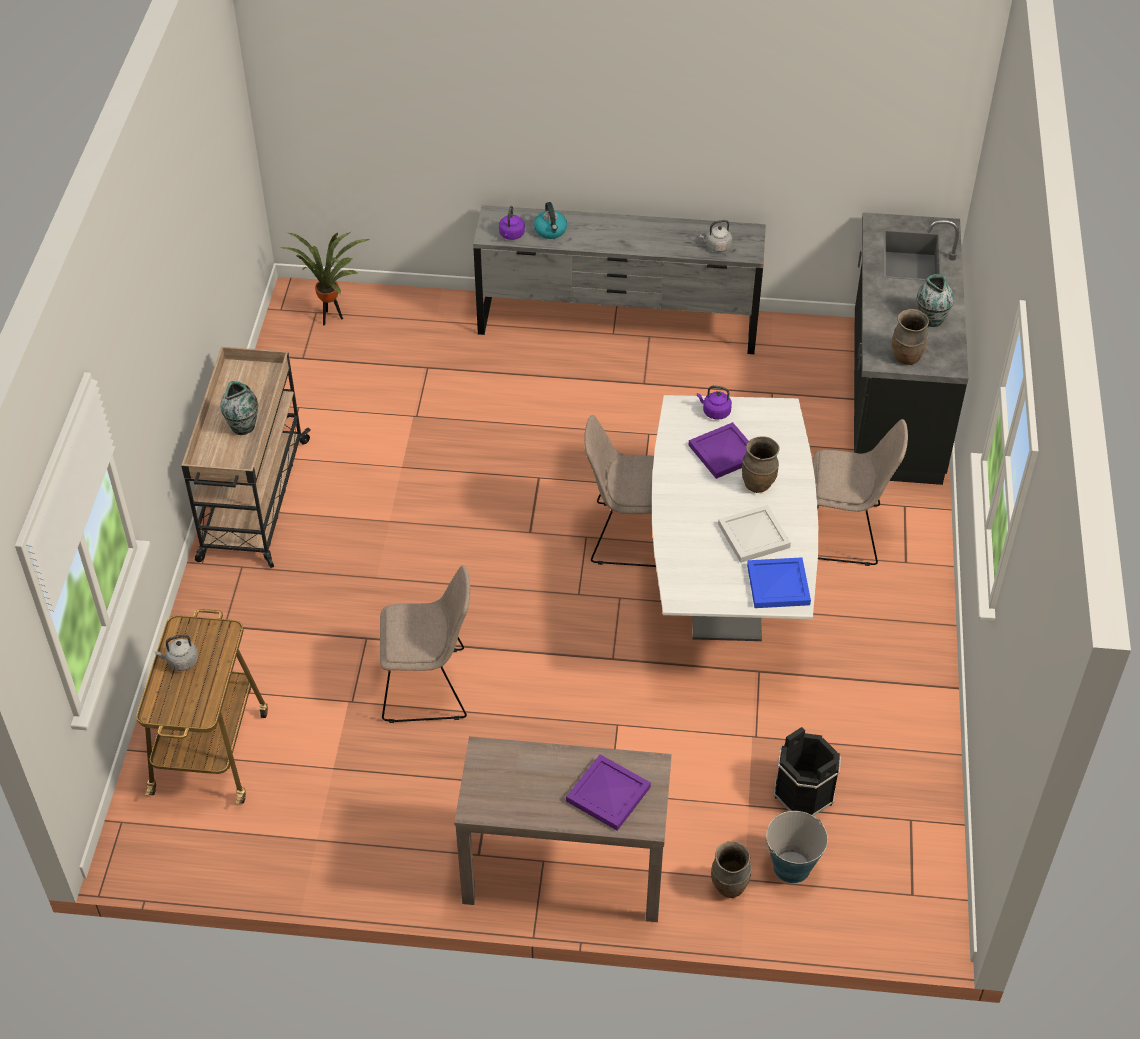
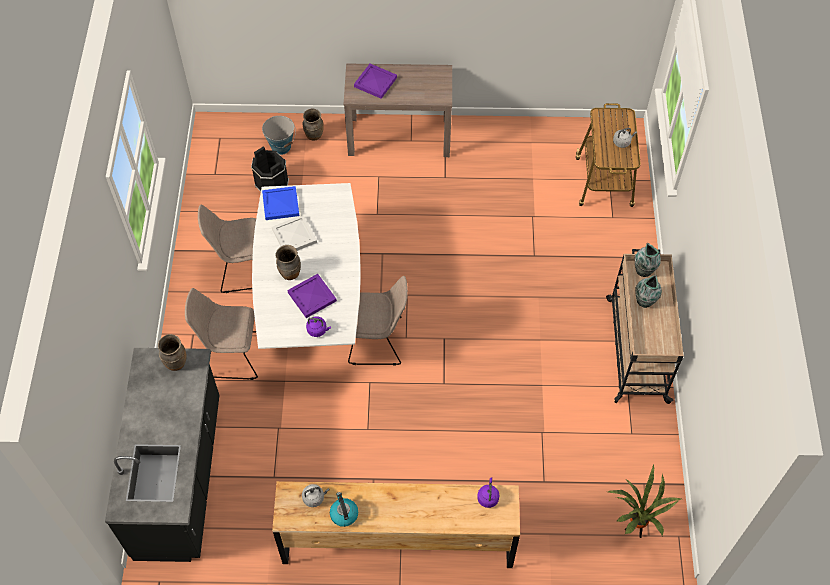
camera: 175 degrees right, 10 degrees up
beige chair [380,565,470,723] -> beige chair moved to [198,205,256,293]
grey dresser [473,205,766,354] -> brown dresser [272,481,520,568]
kettle [534,202,567,239] -> kettle moved to [330,492,358,527]
vase [917,274,954,327] -> vase moved to [635,243,661,277]

